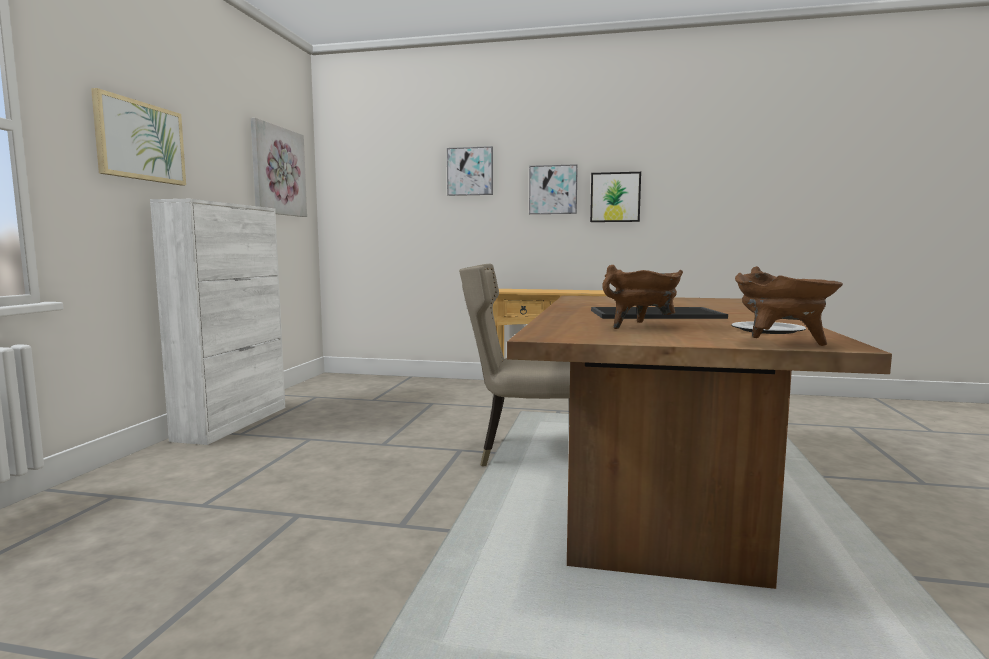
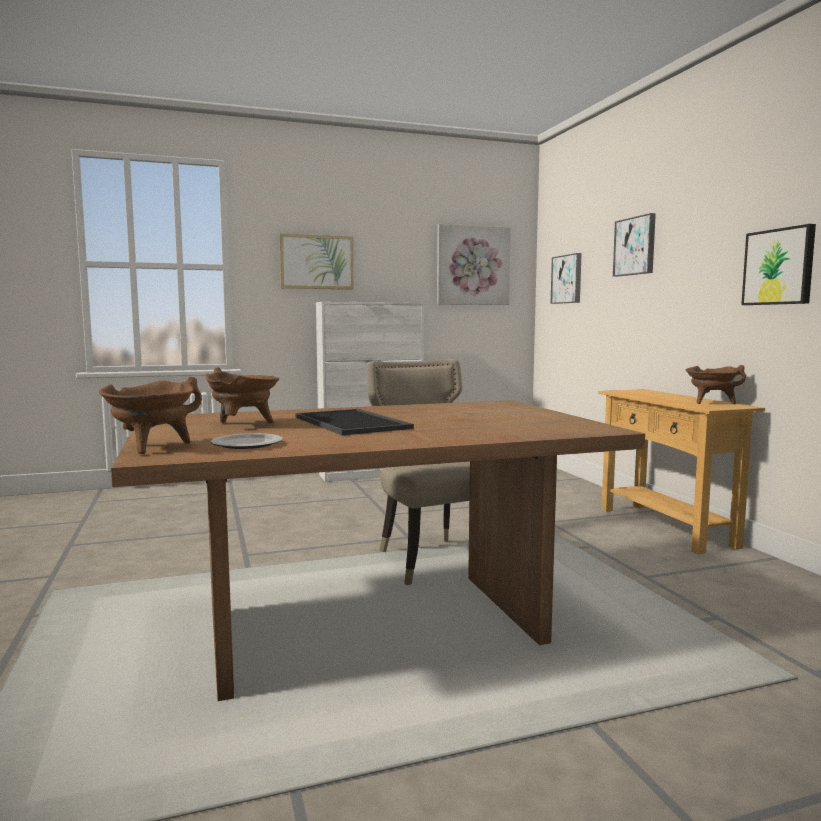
camera: 60 degrees right, 0 degrees up
picture [529,164,578,214] -> picture moved to [550,253,582,304]
none -> brown cooking pot [686,365,746,404]

